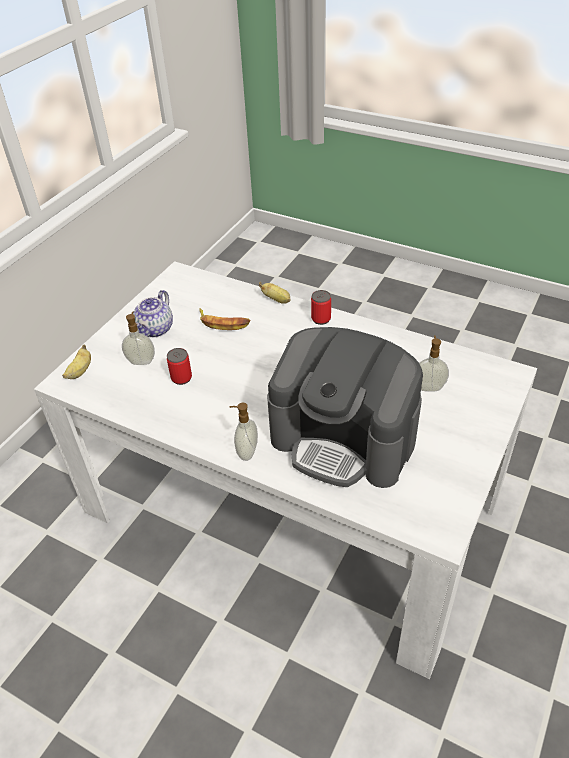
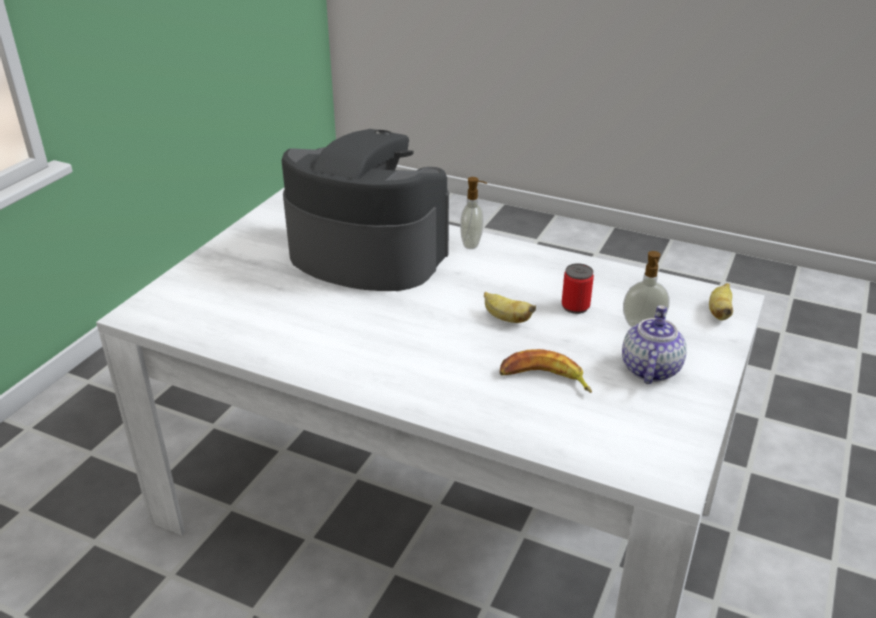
camera: 175 degrees right, 10 degrees down
banana [259,282,291,304] -> banana moved to [484,292,536,323]
can [311,290,331,325] -> none
soap dispenser [419,336,449,392] -> none

